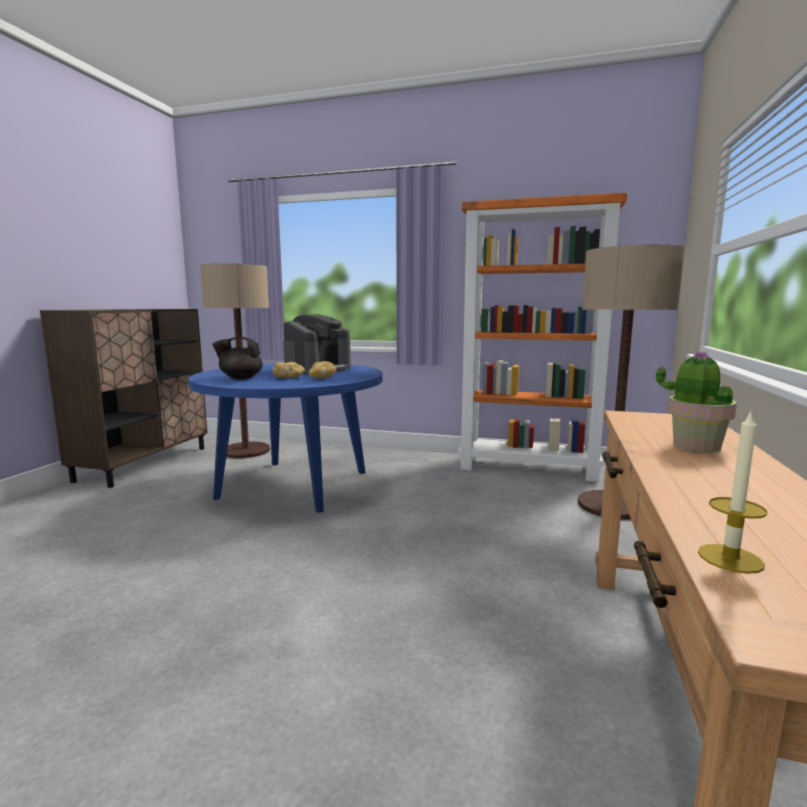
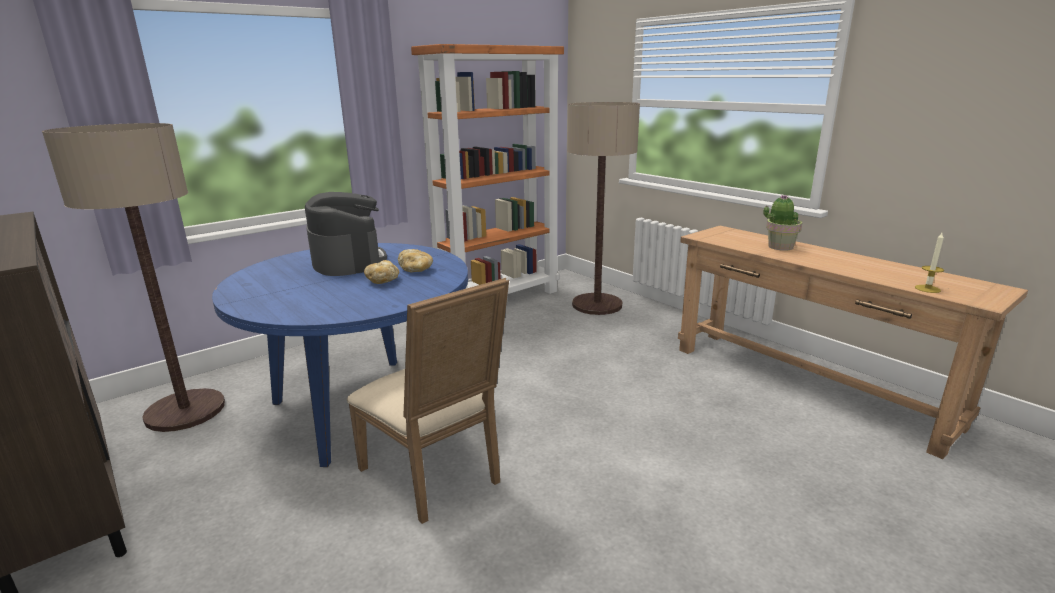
camera: 55 degrees left, 10 degrees up
black teapot [212,337,263,379] -> none
none -> beige chair [347,278,509,524]

